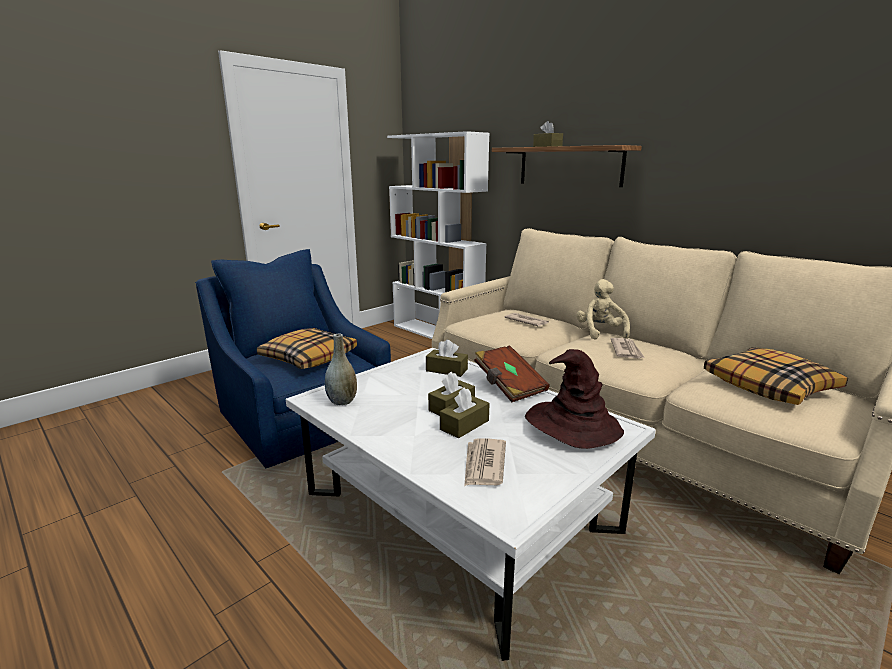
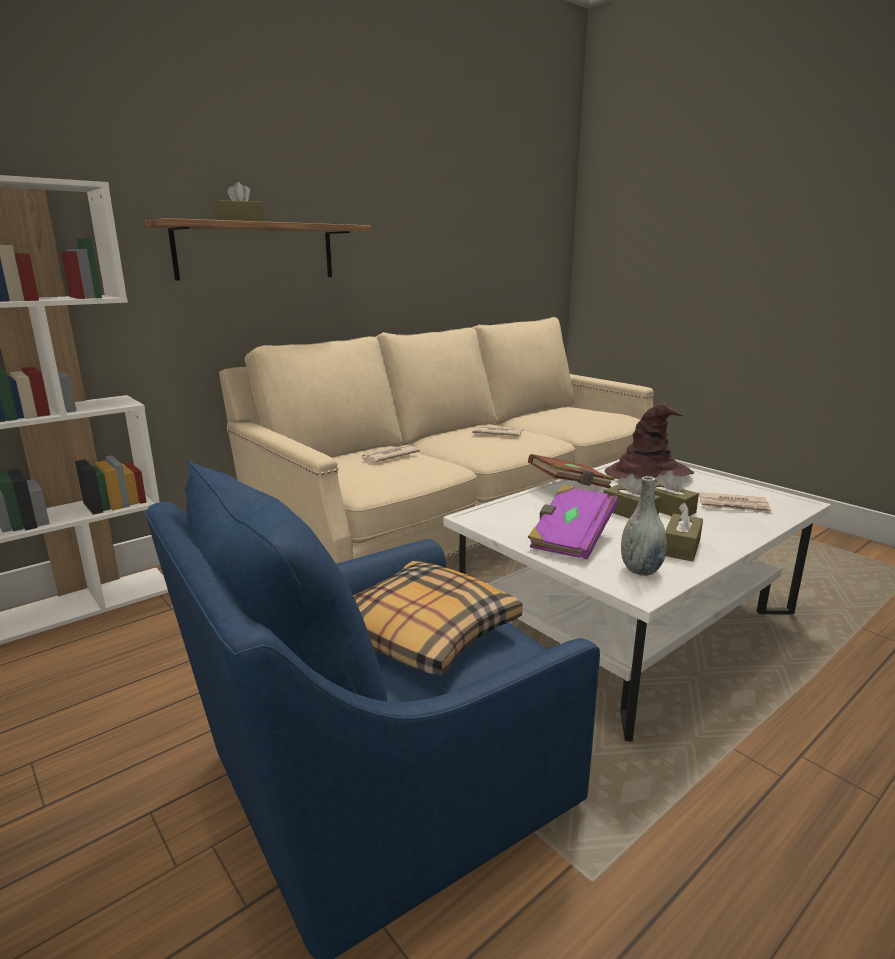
camera: 85 degrees left, 0 degrees up
brown tissue box [426,340,468,377] -> brown tissue box moved to [665,503,703,562]
beige plush toy [576,279,630,340] -> none
pillow [704,347,848,405] -> none
none -> purple book [528,484,618,559]

